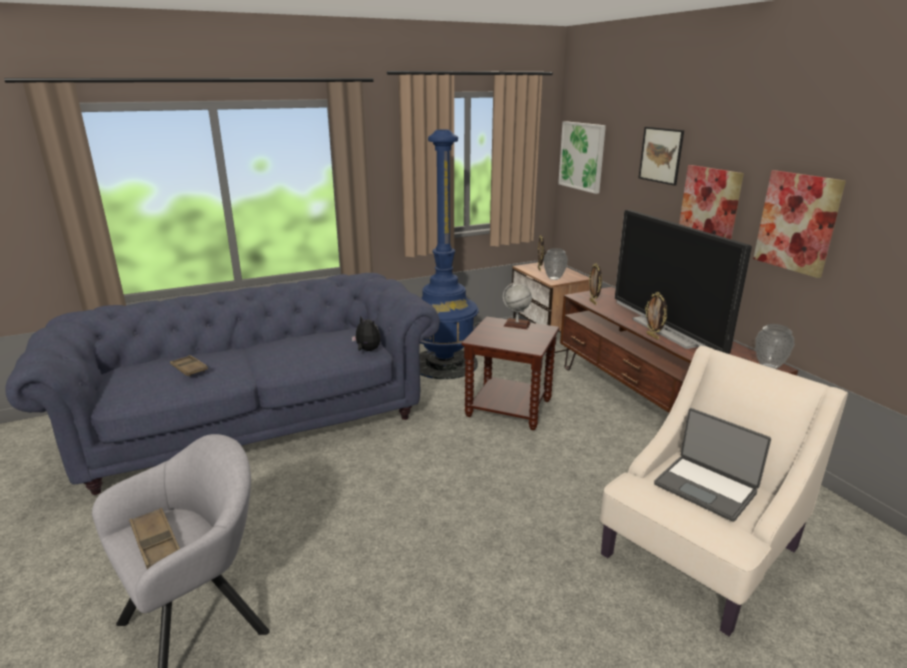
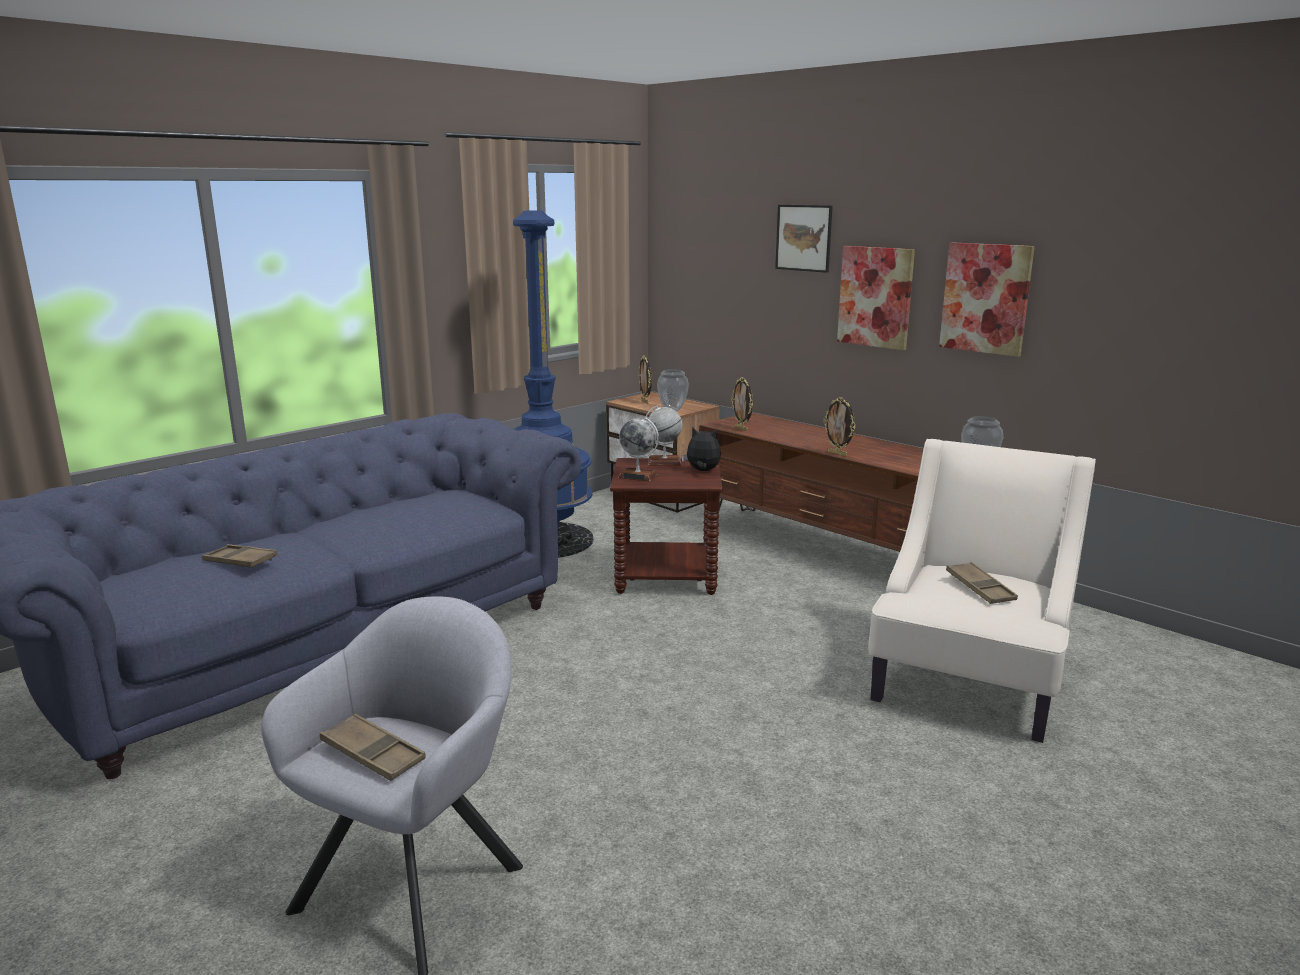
camera: 20 degrees left, 5 degrees down
plush toy [351,316,381,351] -> plush toy moved to [681,427,721,471]
picture [558,121,606,194] -> none
television [615,210,752,354] -> none
laptop [654,408,771,522] -> brown tray [946,562,1018,604]
none -> globe [618,417,659,482]

